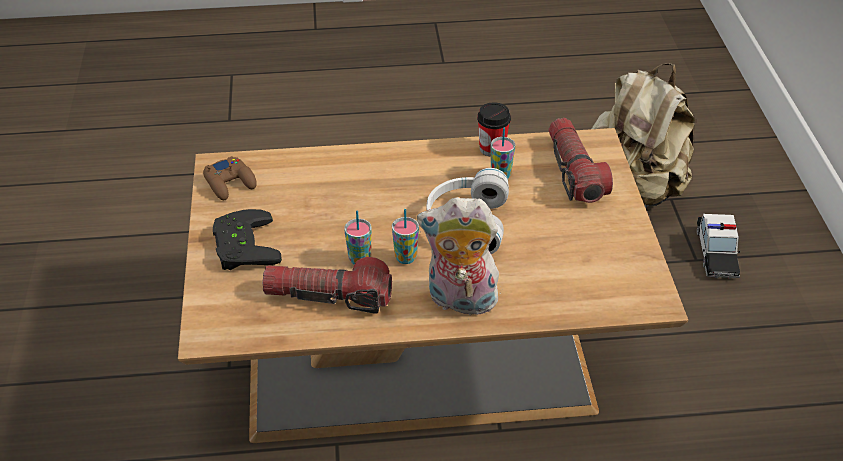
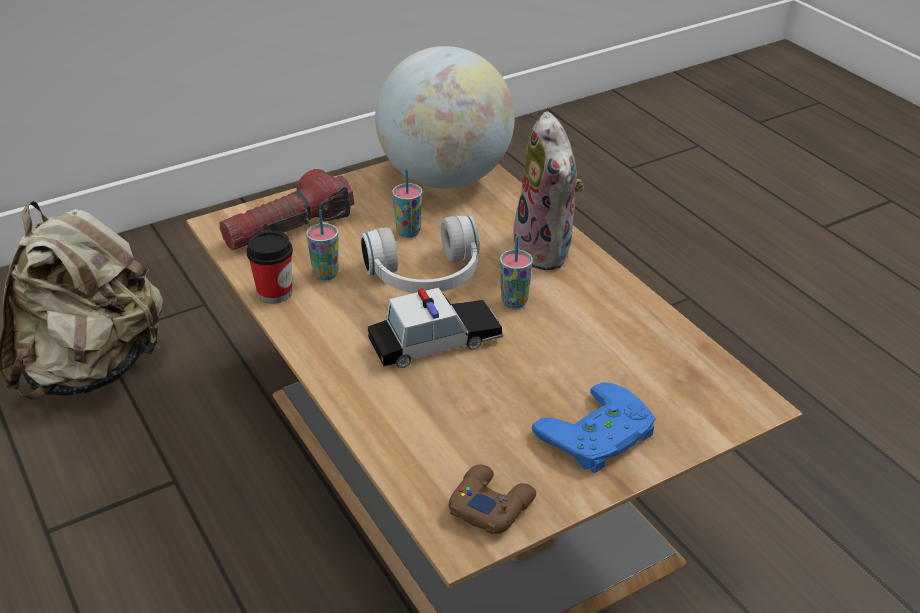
camera: 115 degrees left, 5 degrees down
black game controller [213,209,282,270] -> blue game controller [532,382,656,473]
flashlight [262,257,392,314] -> none
cup [344,211,372,264] -> cup moved to [392,169,423,238]
toy car [697,214,740,279] -> toy car moved to [368,287,503,368]
none -> globe [375,46,515,188]

